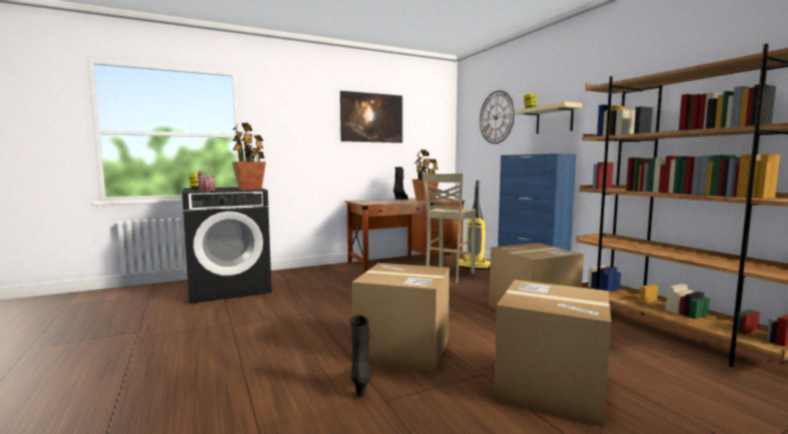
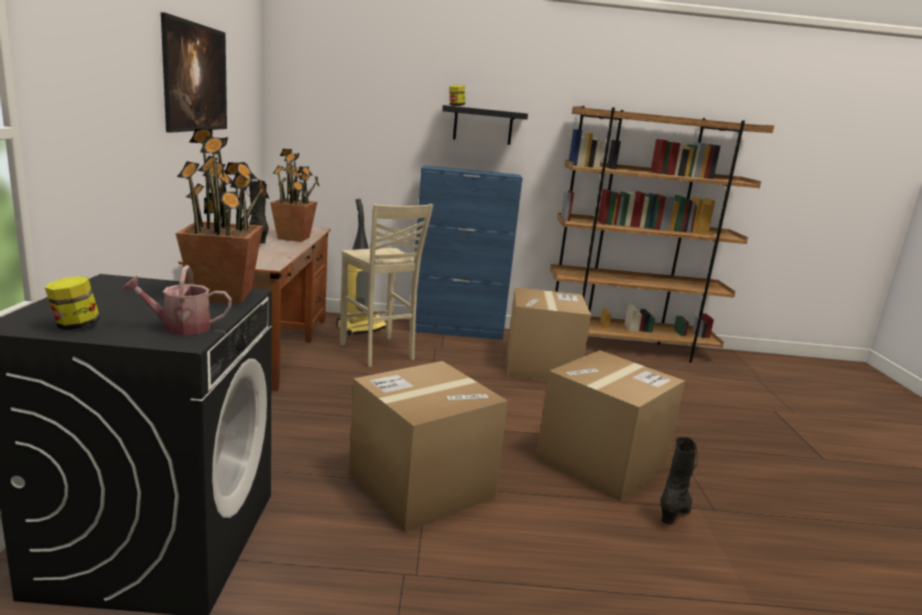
camera: 65 degrees left, 10 degrees up
black boot [350,314,371,396] -> black boot turned 105 degrees clockwise [660,437,697,525]
wall clock [480,90,514,144] -> none
cardboard box [493,280,611,428] -> cardboard box moved to [349,361,508,533]
beige shelf [515,102,582,134] -> black shelf [442,105,528,145]

